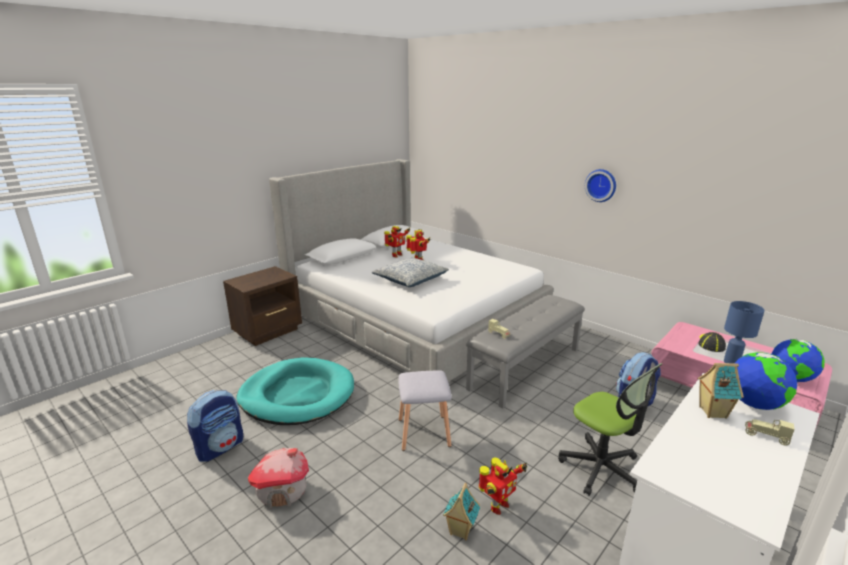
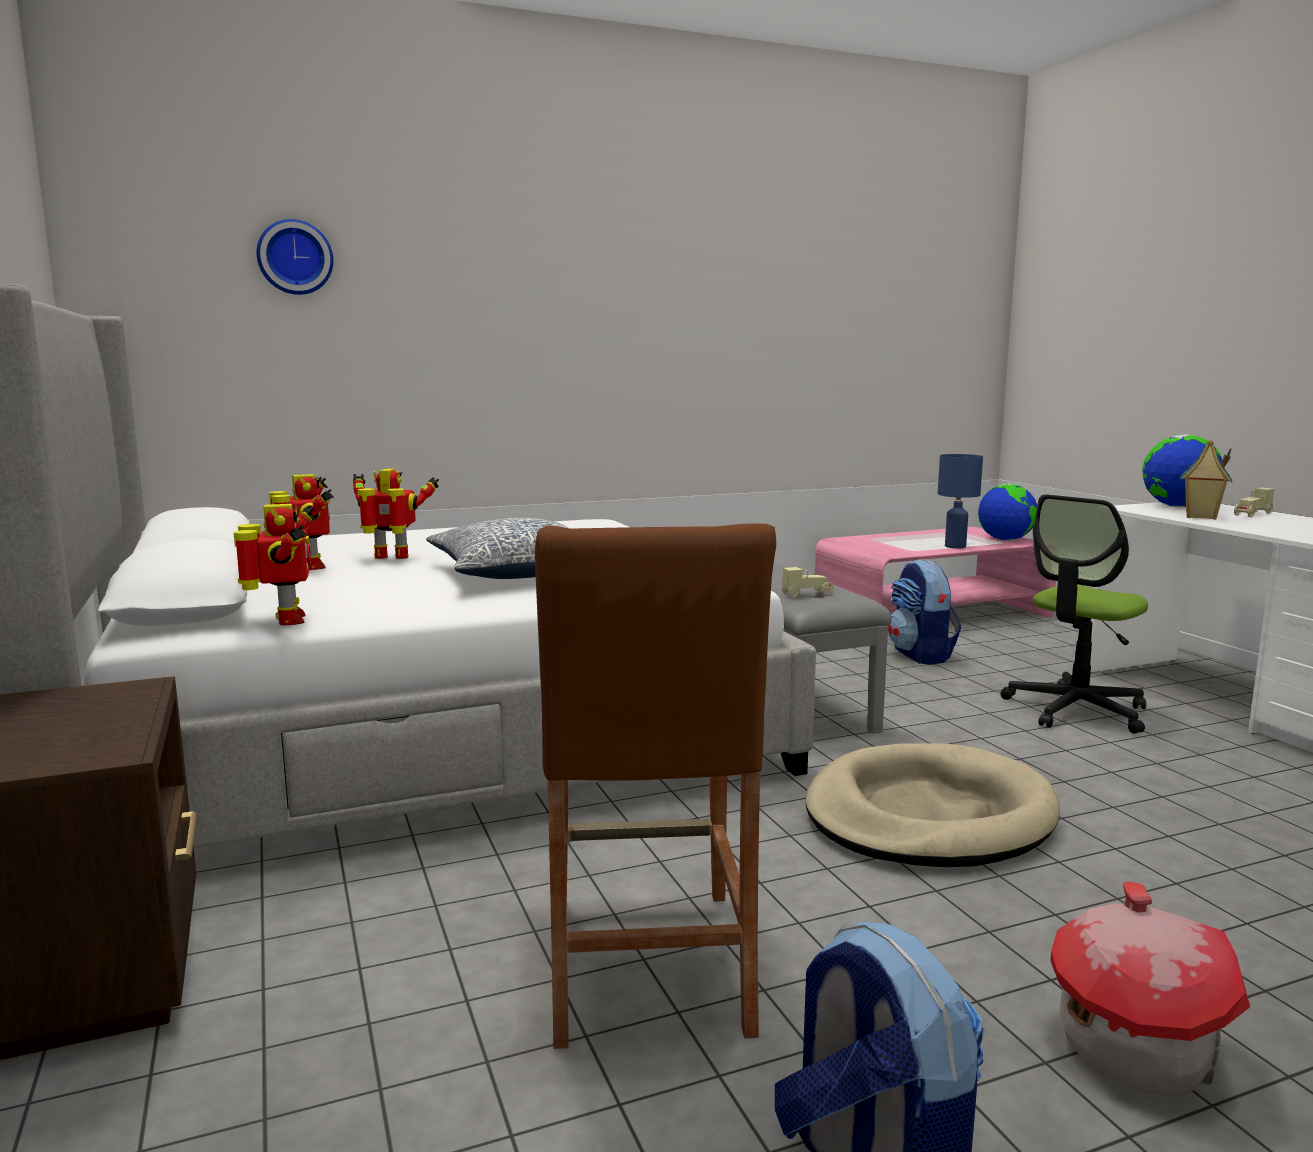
camera: 65 degrees left, 10 degrees down
turquoise dog bed [236,358,354,425] -> brown stool [535,523,776,1049]
grey stool [398,370,452,451] -> beige dog bed [805,743,1060,867]
toy house [443,483,480,540] -> none
toy robot [479,458,527,515] -> toy robot moved to [233,504,317,625]
office chair [558,363,663,496] -> office chair turned 150 degrees clockwise [1001,494,1148,734]
wall clock [585,169,616,202] -> wall clock moved to [257,219,333,295]
cap [698,332,726,352] -> none

